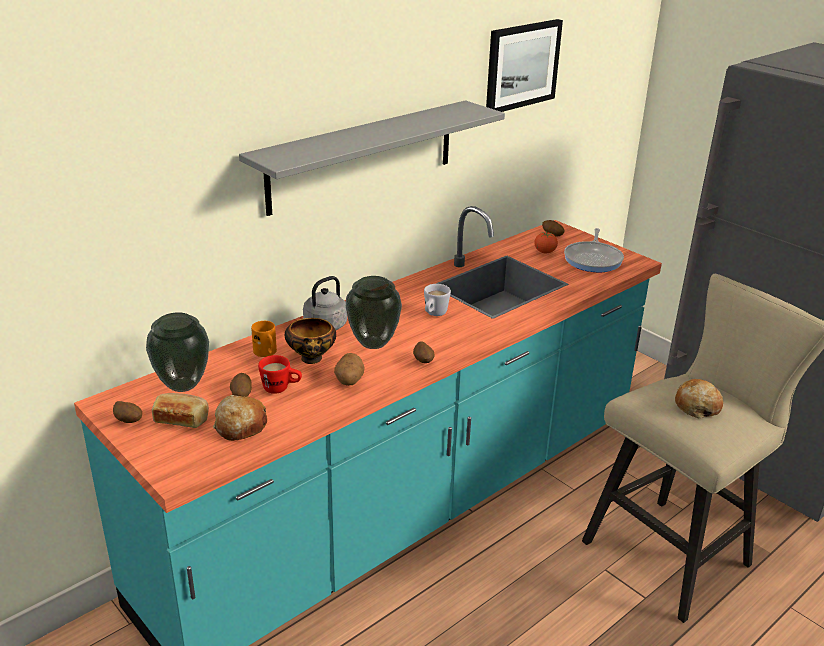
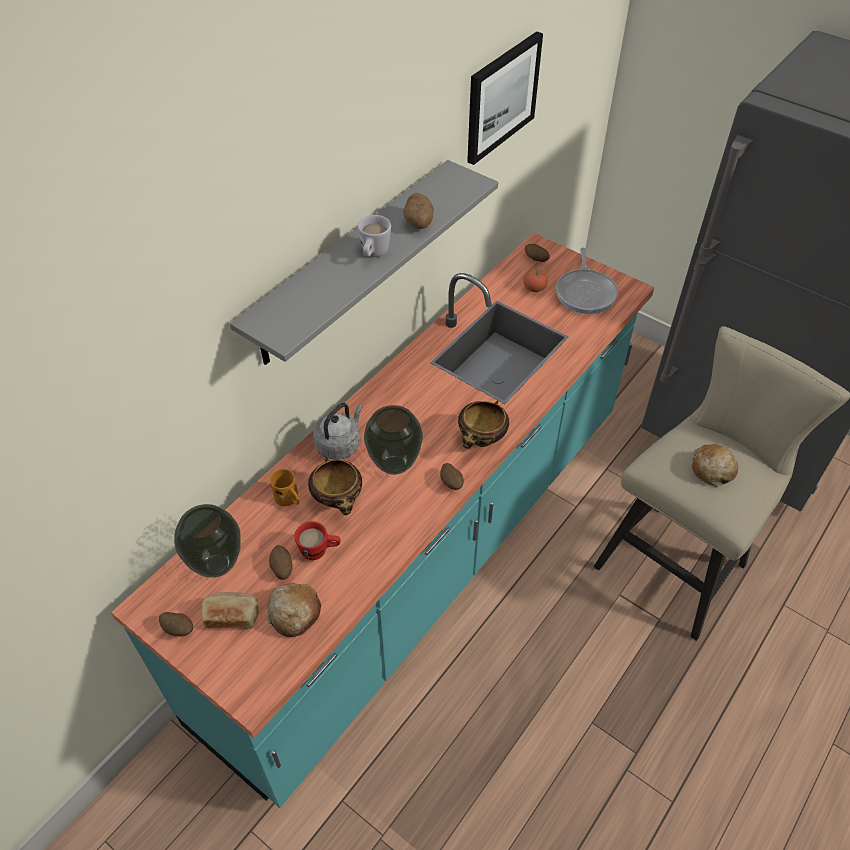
camera: 10 degrees left, 20 degrees up
potato [334,353,365,386] -> potato moved to [403,193,434,229]
white mug [424,284,451,316] -> white mug moved to [358,215,391,257]
none -> bowl [458,401,509,449]

